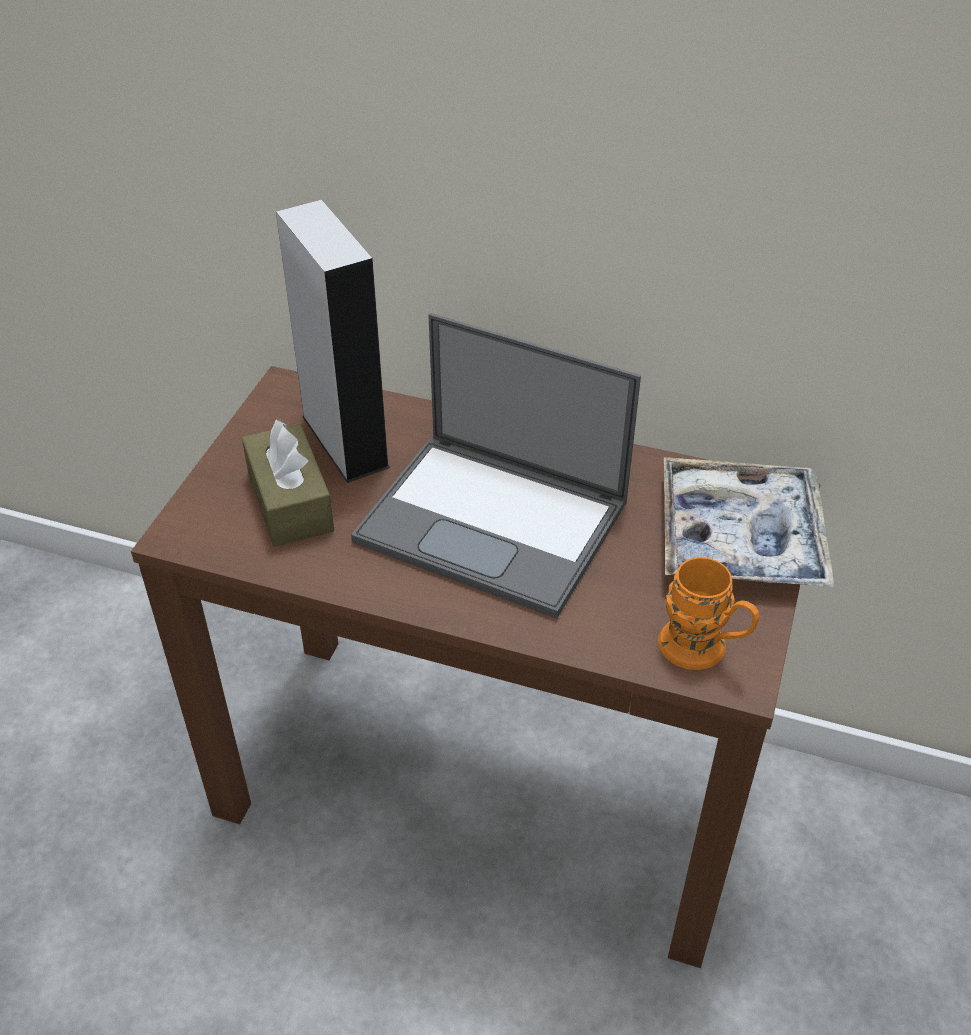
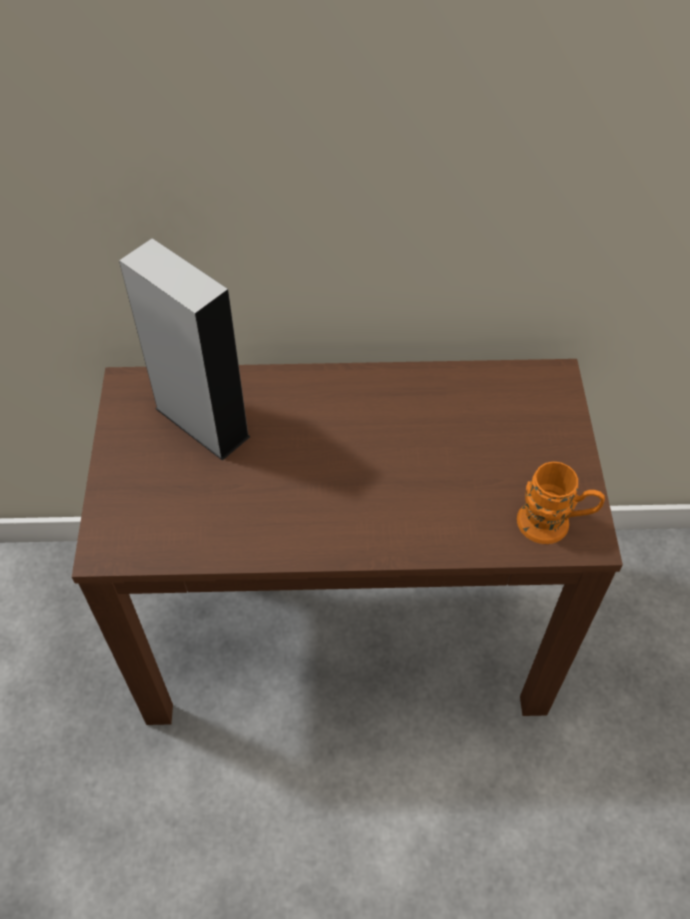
camera: 20 degrees left, 10 degrees up
brown tissue box [242,419,334,547] -> none
laptop [351,313,641,619] -> none
tray [664,457,834,588] -> none

